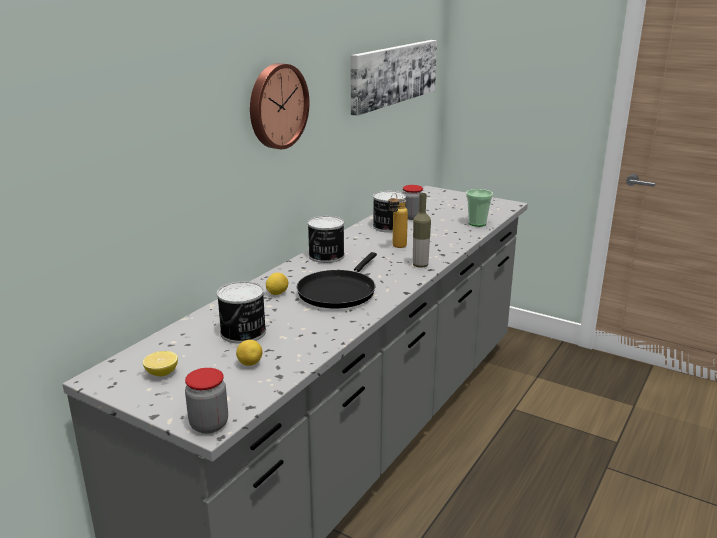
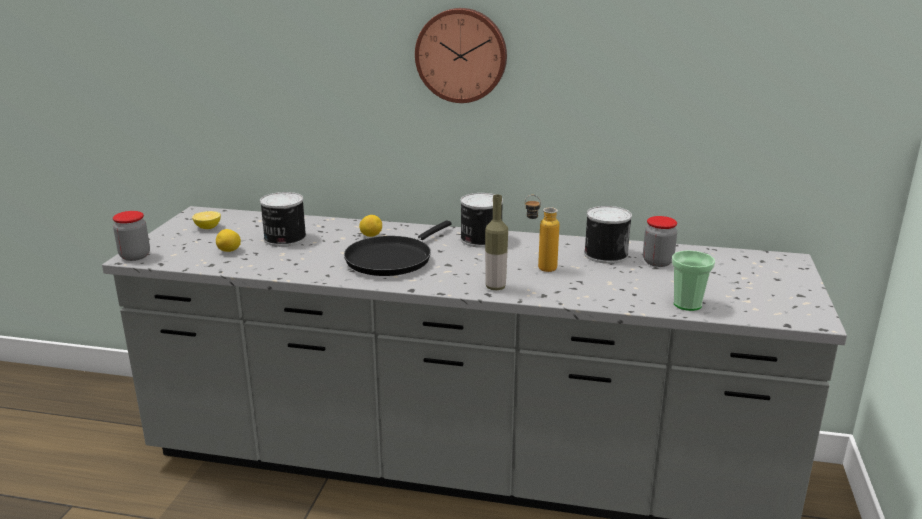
camera: 70 degrees right, 0 degrees up
black frying pan [296,252,377,309] -> black frying pan turned 60 degrees counterclockwise [344,221,451,276]
picture [350,40,437,116] -> none

